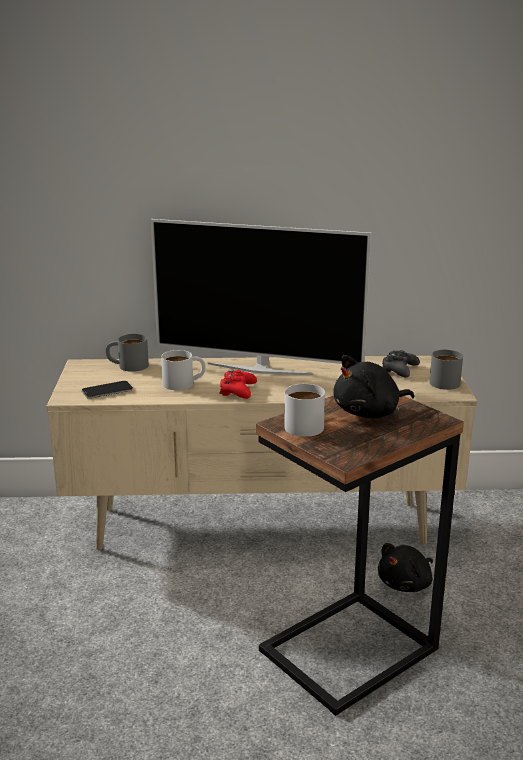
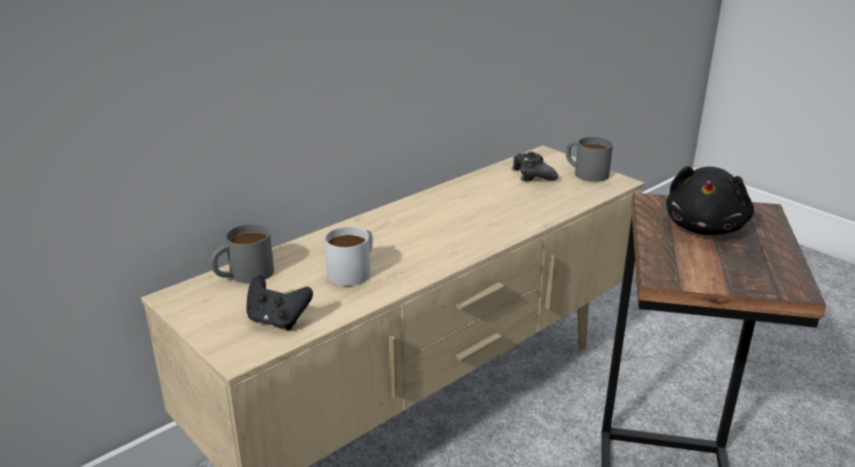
camera: 40 degrees left, 5 degrees up
phone [82,381,133,399] -> black game controller [247,275,313,330]
television [151,219,371,375] -> none
red game controller [219,370,257,399] -> none
white mug [284,384,325,437] -> none
black plush toy [378,543,433,592] -> none

